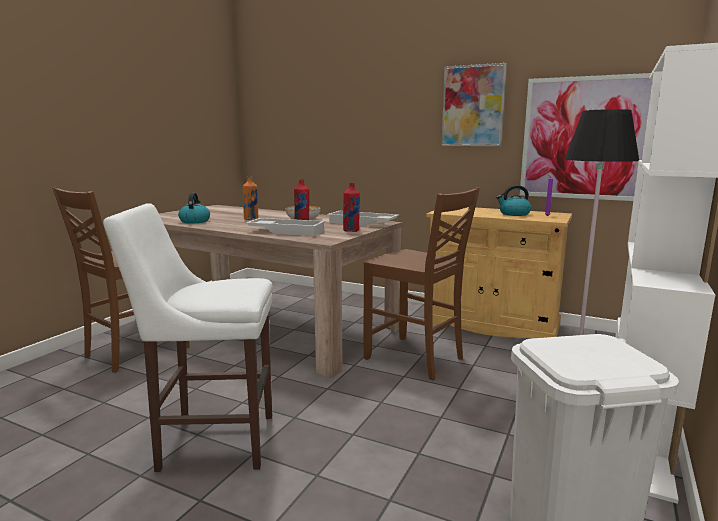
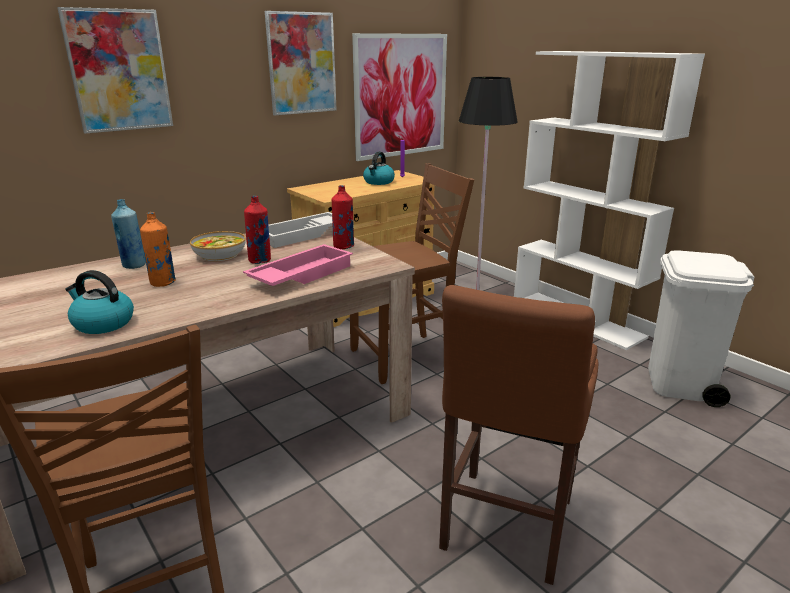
camera: 65 degrees left, 10 degrees up
white stool [103,203,273,472] -> brown stool [439,285,598,585]
white tray [246,218,325,236] -> pink tray [243,244,353,286]
none -> picture [57,7,173,134]
none -> blue bottle [111,199,146,269]

